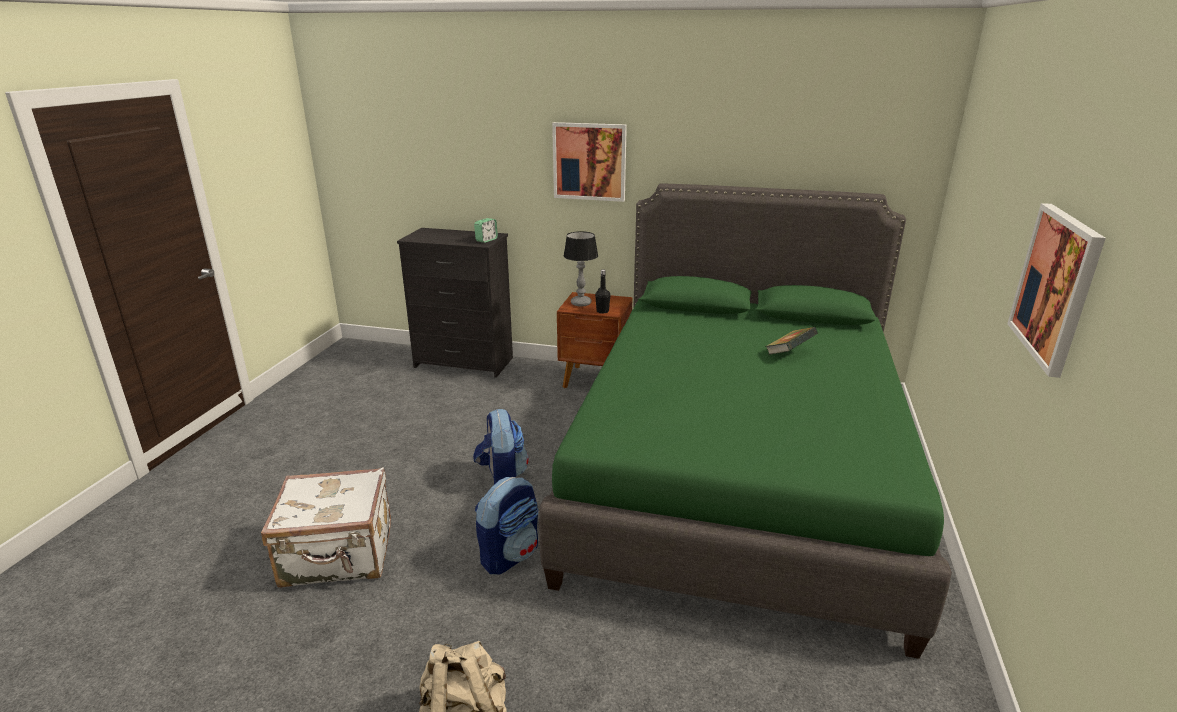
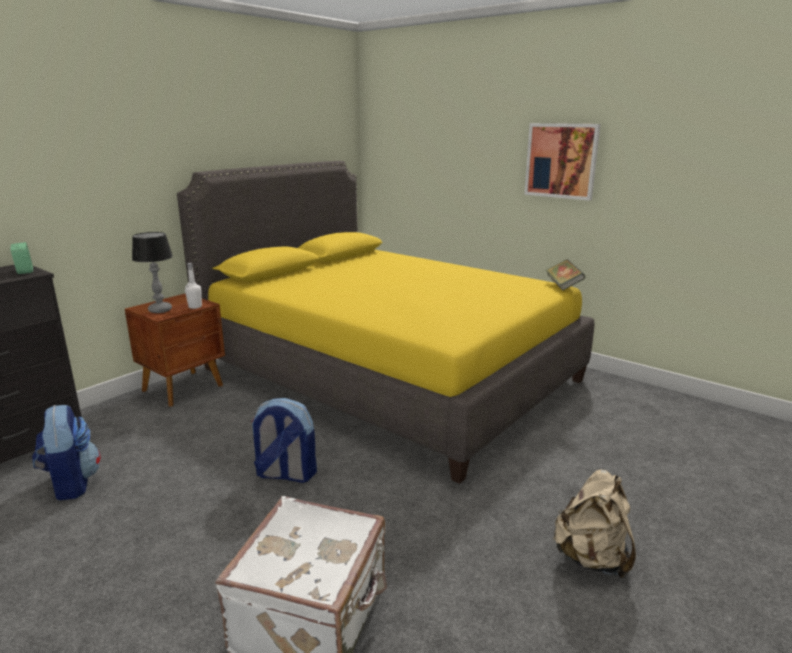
camera: 65 degrees left, 5 degrees down
backpack [475,477,538,575] -> backpack moved to [32,405,101,500]
green bed [539,183,952,659] -> yellow bed [177,161,594,484]
picture [552,122,627,202] -> none
black bottle [595,270,610,314] -> white bottle [185,263,202,309]
book [765,327,818,355] -> book moved to [545,259,585,291]

